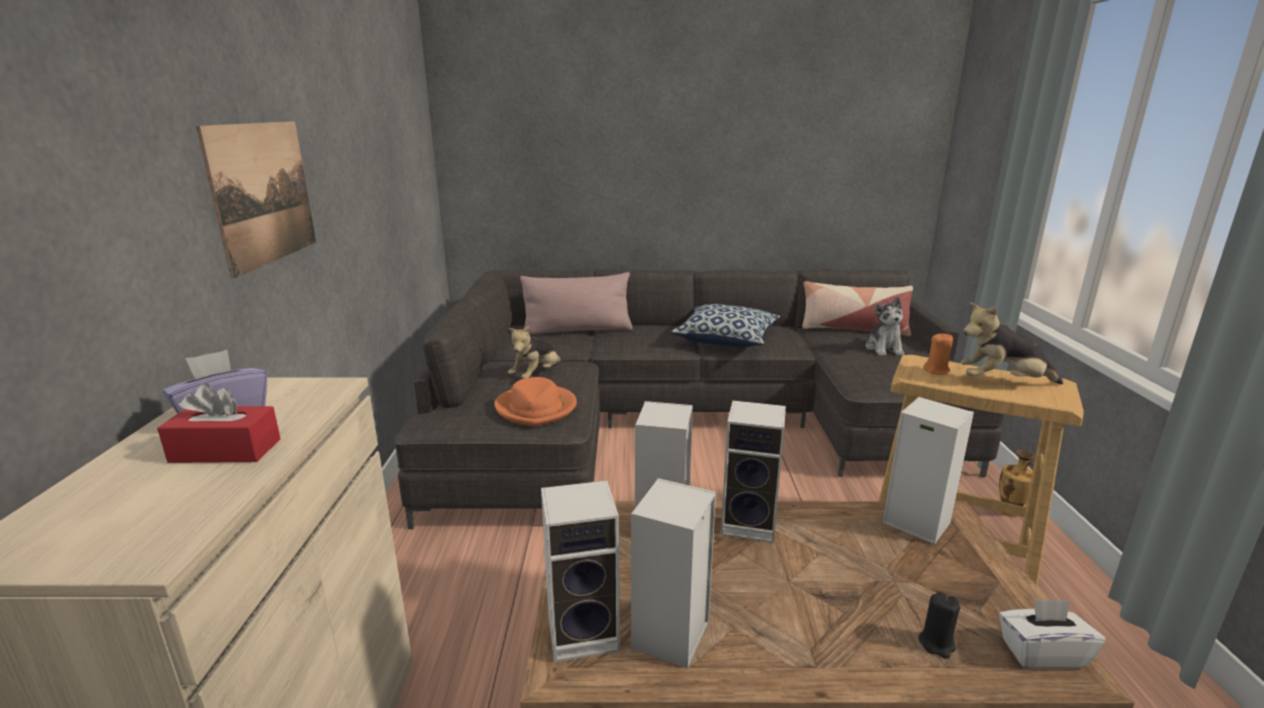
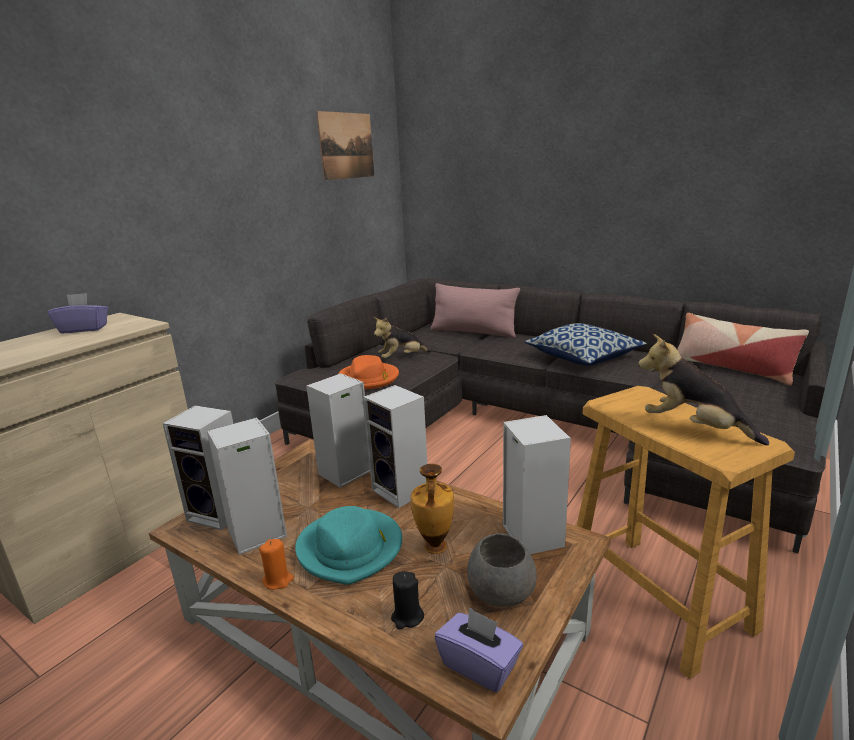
camera: 35 degrees right, 0 degrees up
red tissue box [157,383,281,463] -> none
picture [196,121,316,279] -> picture moved to [316,111,374,180]
plush toy [866,297,904,356] -> none
orange candle [923,333,953,375] -> orange candle moved to [259,539,294,590]
vase [999,450,1034,517] -> vase moved to [411,464,454,554]
white tissue box [999,599,1106,669] -> purple tissue box [435,607,523,693]
none -> turquoise hat [295,506,402,585]
none -> grey bowl [467,533,537,607]

